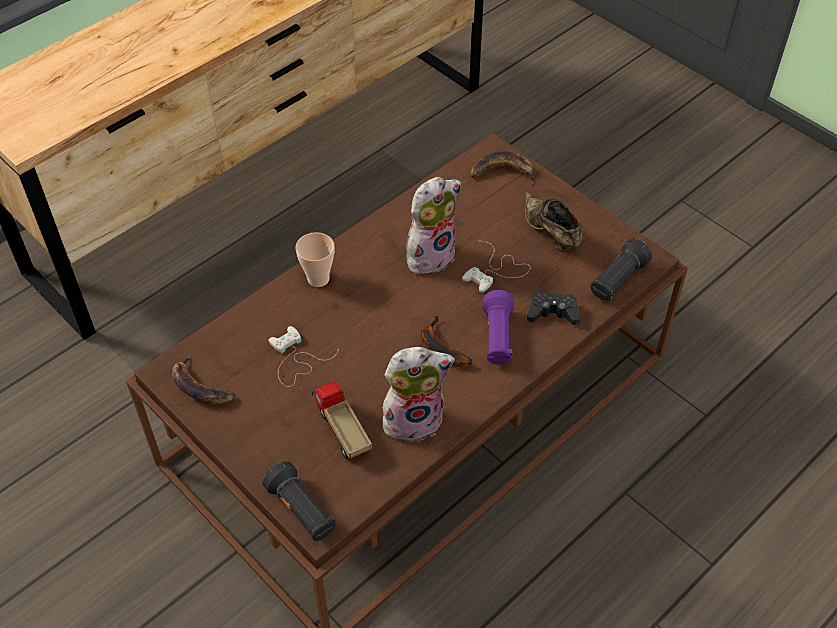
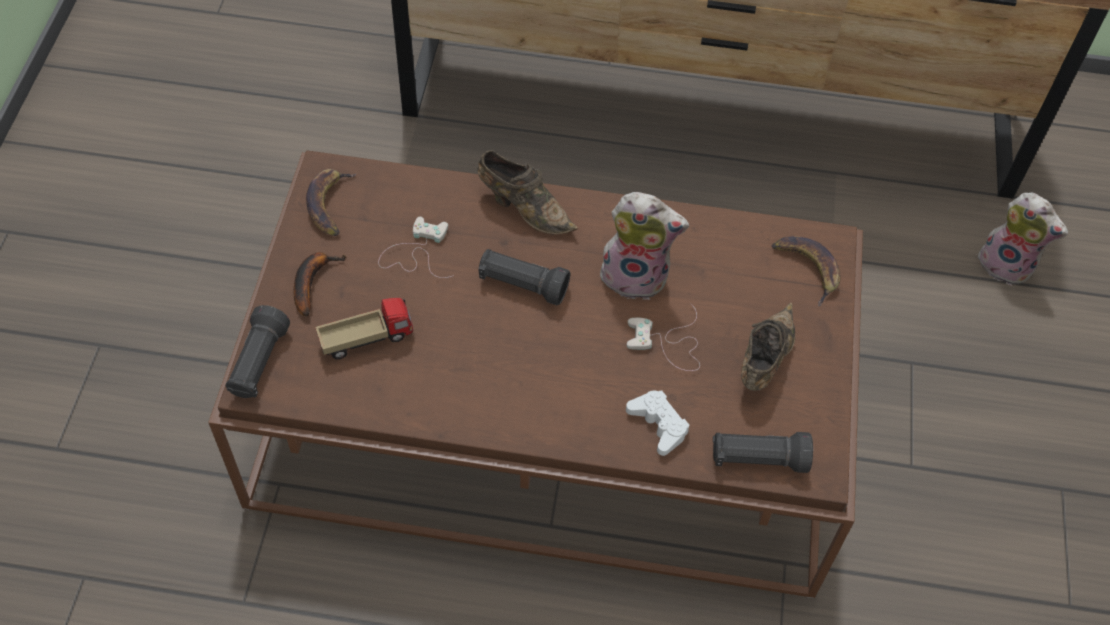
camera: 50 degrees right, 5 degrees up
cup [295,232,335,287] -> brown shoe [477,150,578,235]
toy truck [312,382,372,459] -> toy truck turned 45 degrees clockwise [316,298,413,359]
plush toy [383,347,455,443] -> plush toy moved to [978,192,1068,286]
banana [421,316,472,367] -> banana moved to [294,252,347,316]
purple flashlight [483,290,514,364] -> none
black game controller [527,292,580,325] -> white game controller [626,390,689,456]
none -> black flashlight [479,249,570,305]

